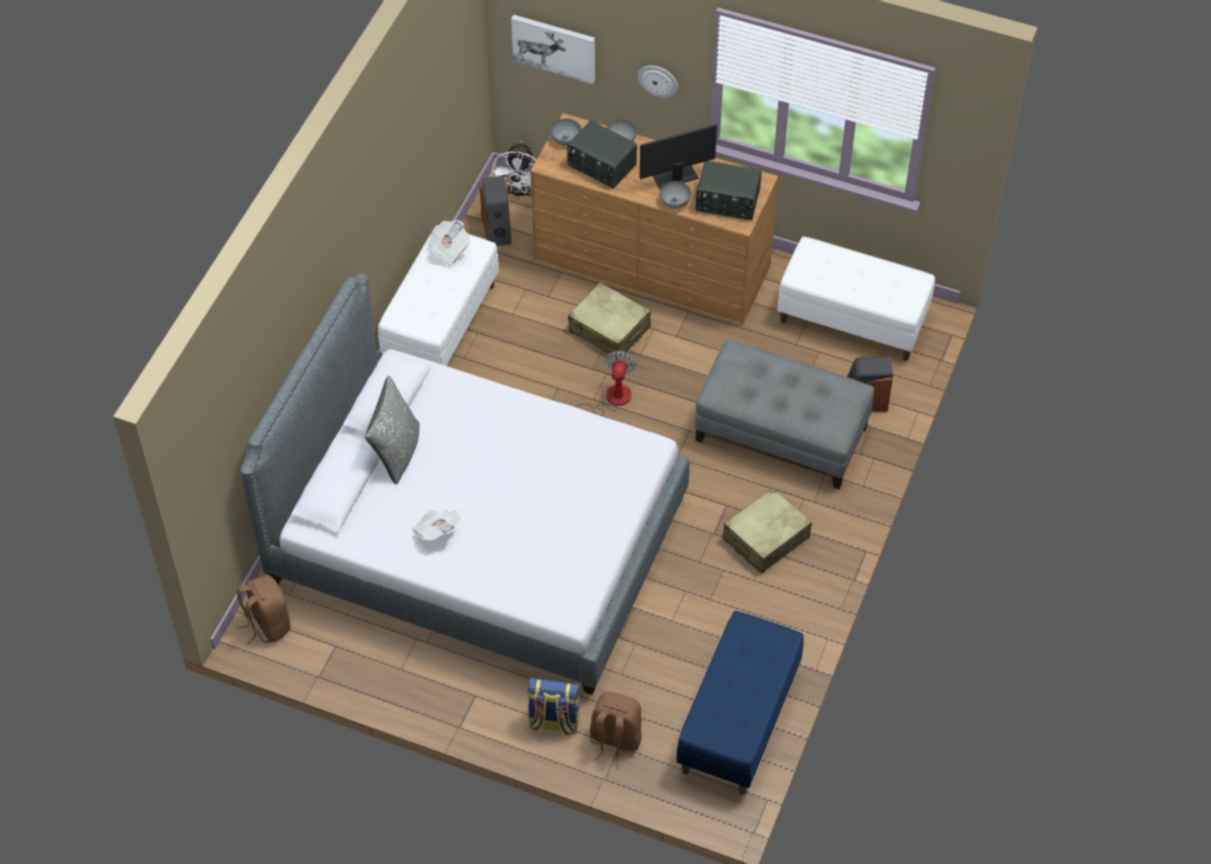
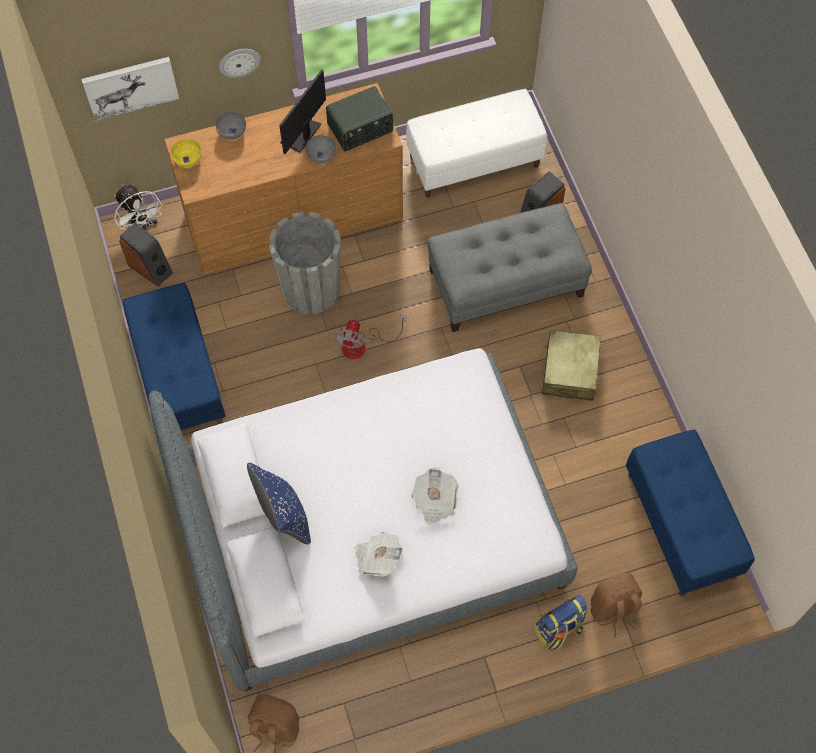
camera: 40 degrees left, 10 degrees up
grey pillow [365,376,420,484] -> blue pillow [247,462,311,544]
white bench [378,225,499,366] -> blue bench [123,283,226,430]
newspaper [426,220,470,267] -> newspaper moved to [412,467,459,524]
grey bowl [550,119,581,146] -> yellow bowl [171,139,202,168]
radio [567,120,637,188] -> none
beige suitcase [568,283,651,357] -> grey planter [269,211,341,315]
fan [570,351,637,416] -> fan turned 135 degrees counterclockwise [335,315,407,359]

